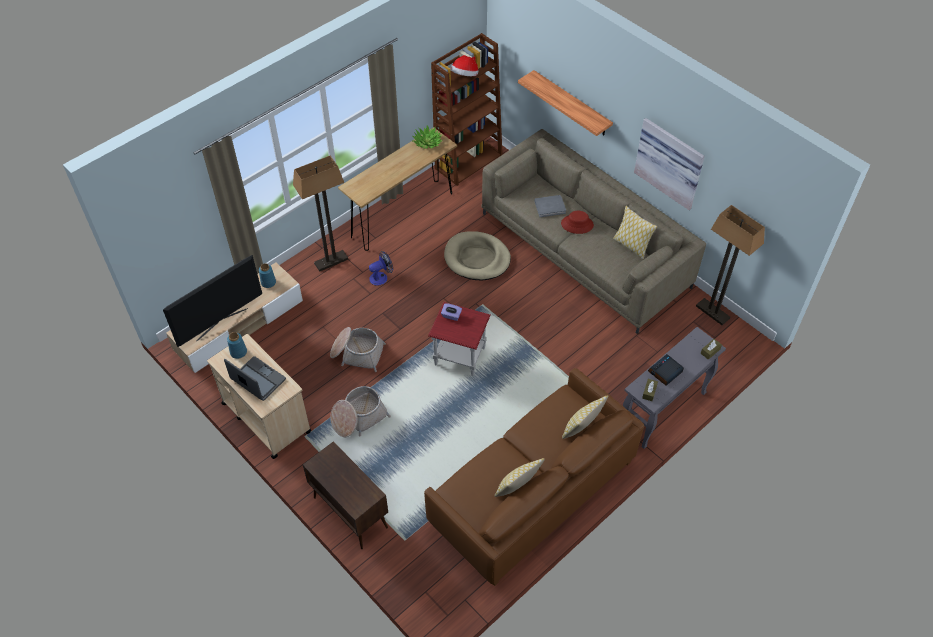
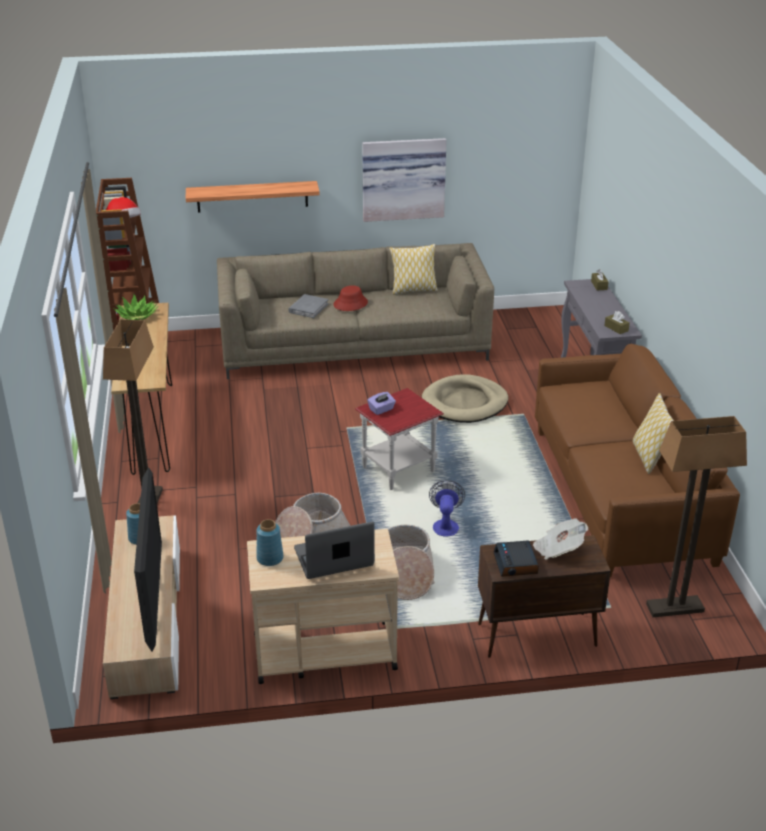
camera: 55 degrees left, 20 degrees down
fan [369,251,393,286] -> fan moved to [429,480,465,536]
beige dog bed [444,231,511,280] -> beige dog bed moved to [422,374,508,423]
pillow [562,395,608,439] -> none
alarm clock [648,354,684,386] -> alarm clock moved to [494,541,539,577]
floor lamp [696,205,765,325] -> floor lamp moved to [646,416,747,617]
none -> newspaper [533,518,588,559]

